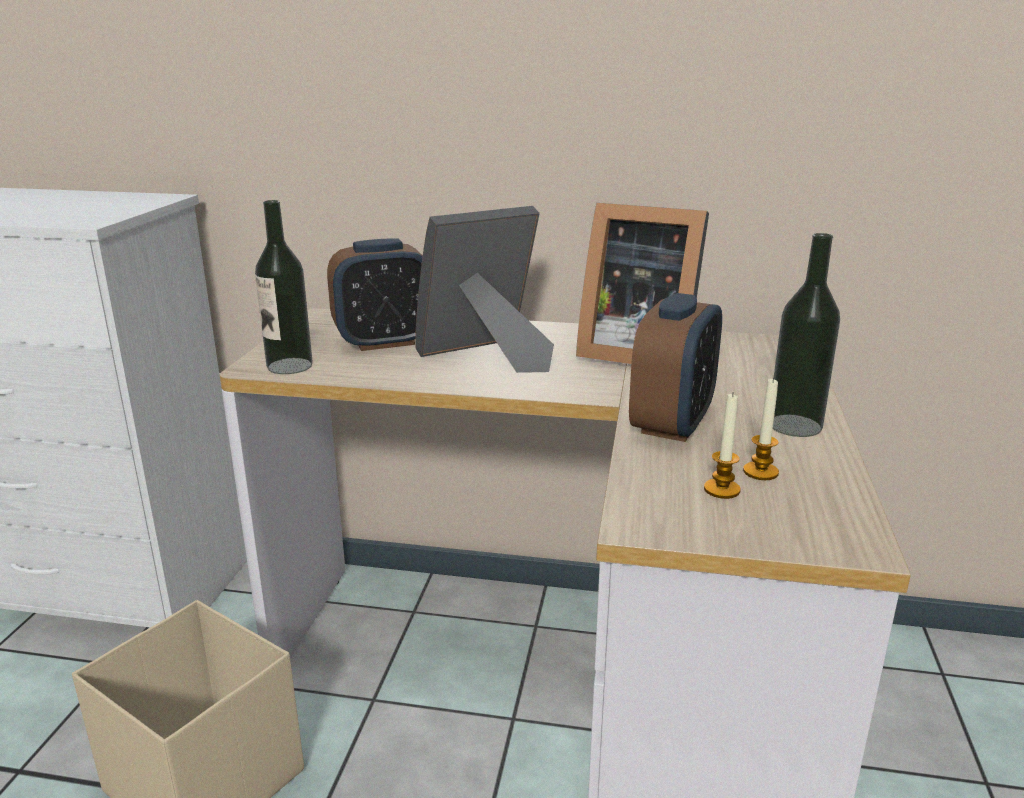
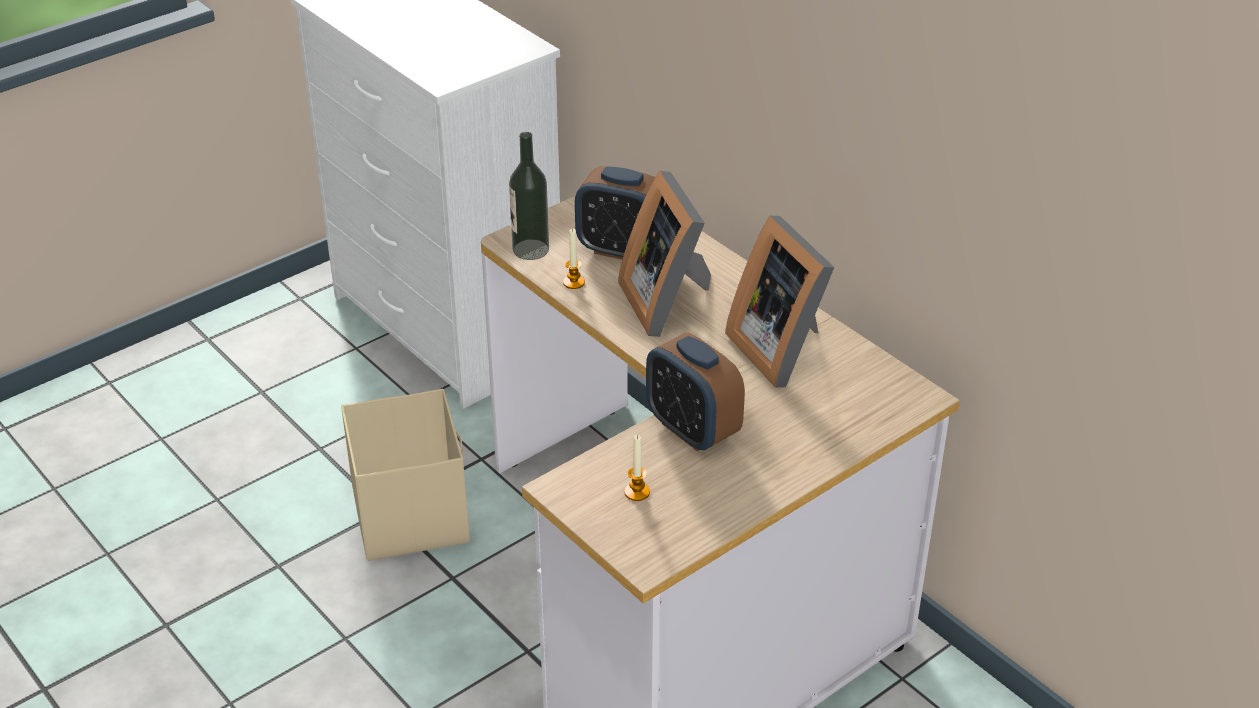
camera: 40 degrees right, 15 degrees up
picture frame [415,206,554,373] -> picture frame turned 120 degrees counterclockwise [618,171,711,337]
alarm clock [629,293,722,442] -> alarm clock turned 75 degrees clockwise [646,333,745,451]
candle [743,377,779,480] -> candle moved to [563,229,585,289]
bottle [773,233,840,437] -> none

